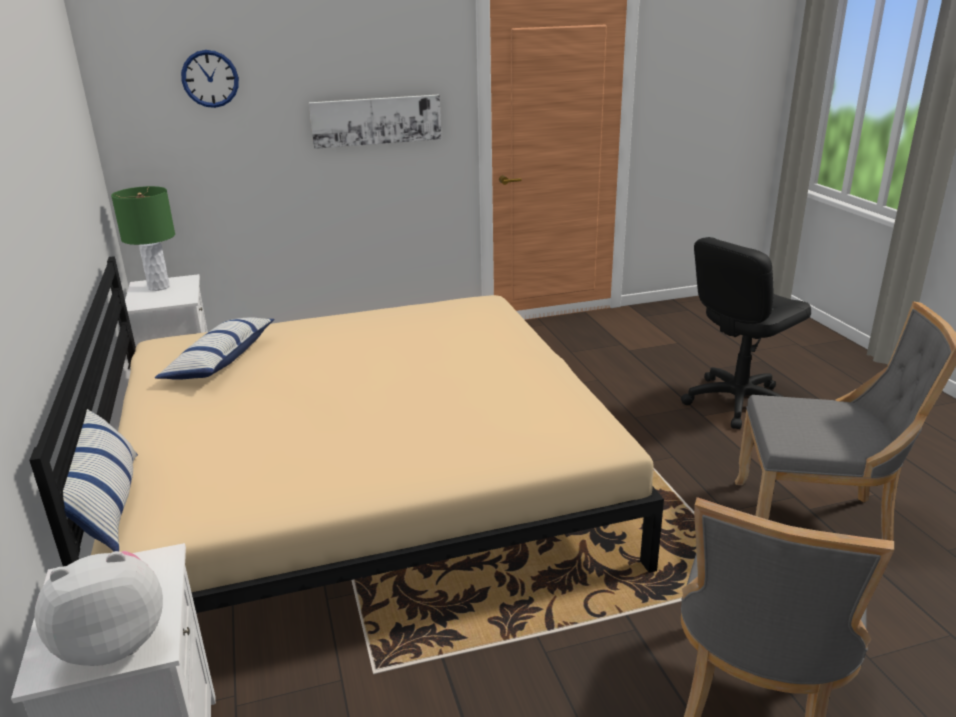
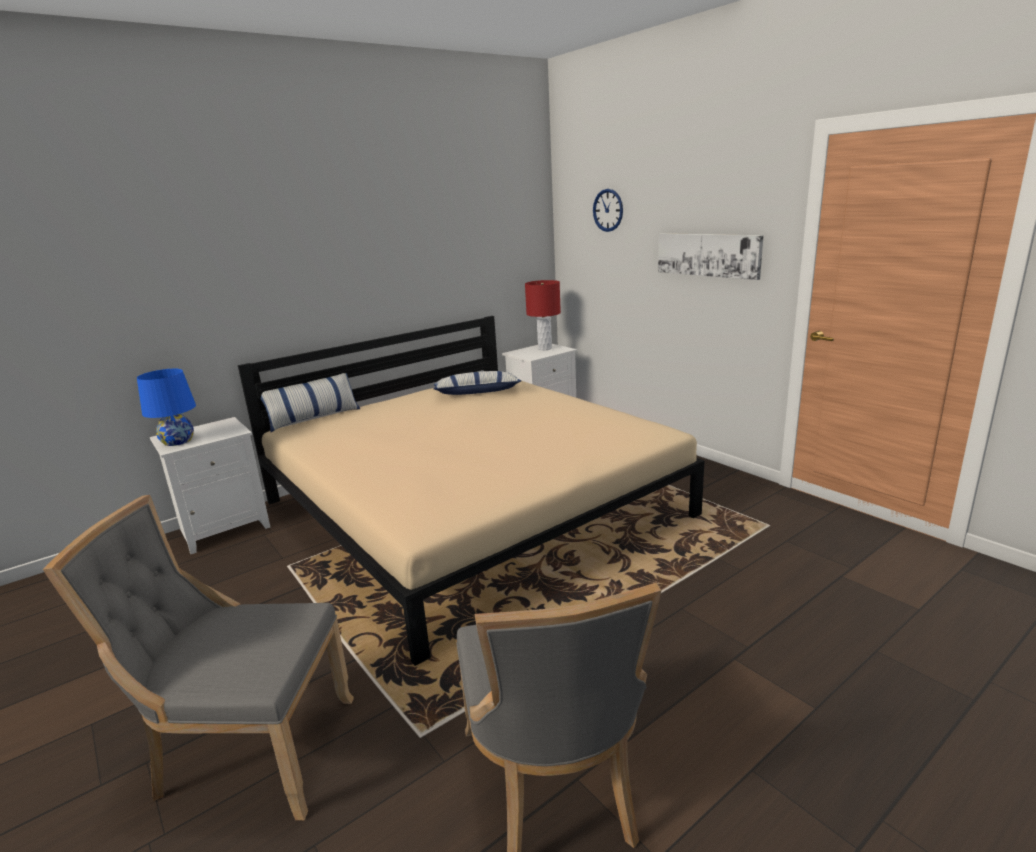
camera: 70 degrees right, 5 degrees down
plush toy [34,551,163,666] -> blue table lamp [137,369,196,446]
green table lamp [111,186,175,291] -> red table lamp [525,280,561,350]
black office chair [681,237,811,429] -> none

